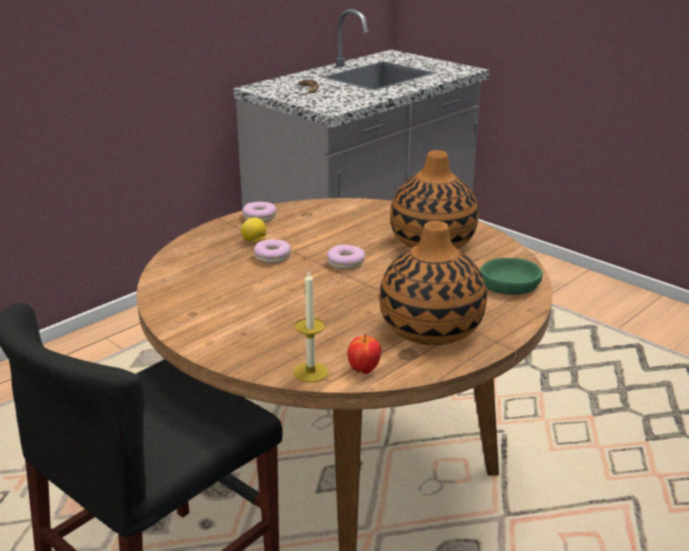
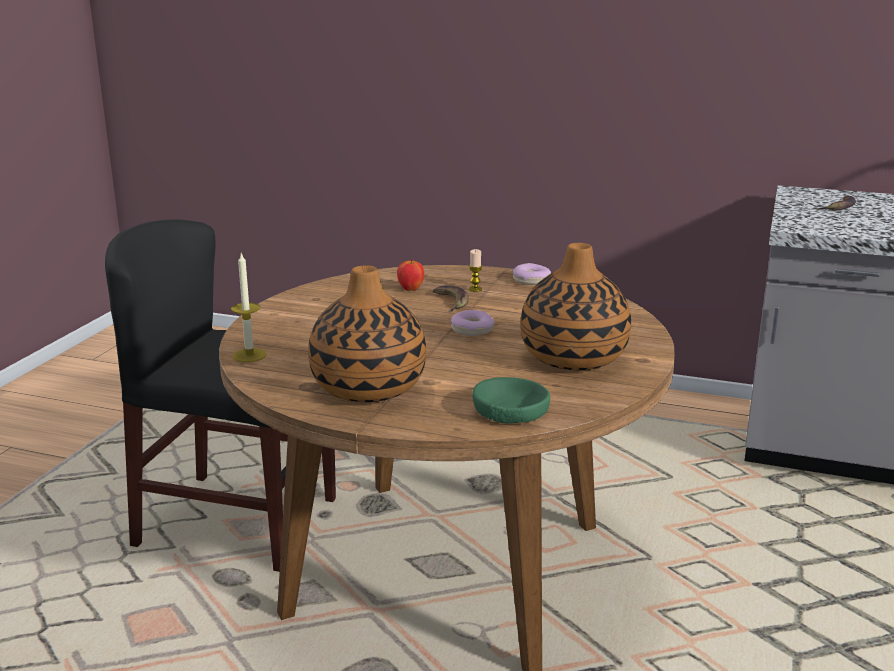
camera: 65 degrees right, 5 degrees down
lemon [241,218,266,242] -> candle [469,249,482,292]
donut [254,239,291,264] -> banana [433,286,469,312]
apple [348,334,381,374] -> apple moved to [397,258,424,291]

